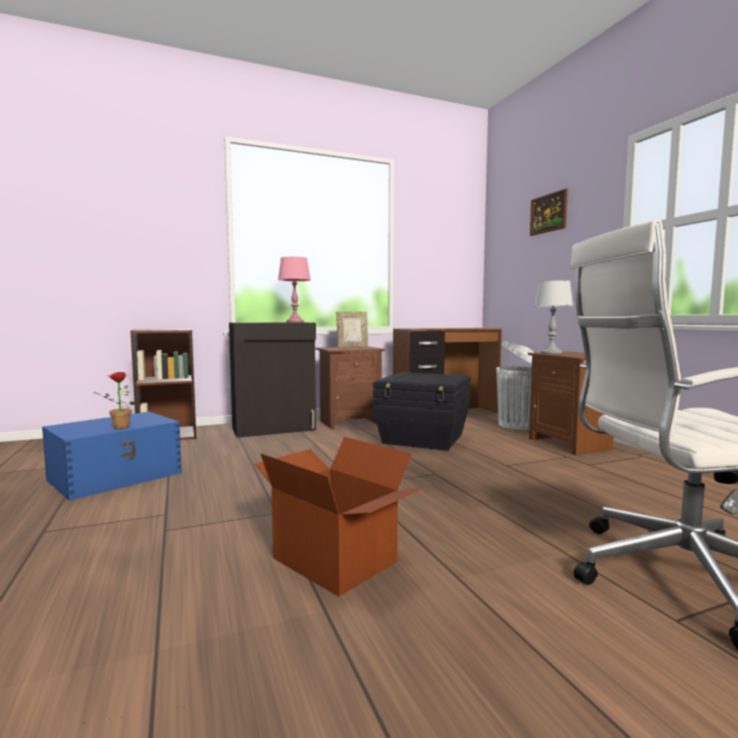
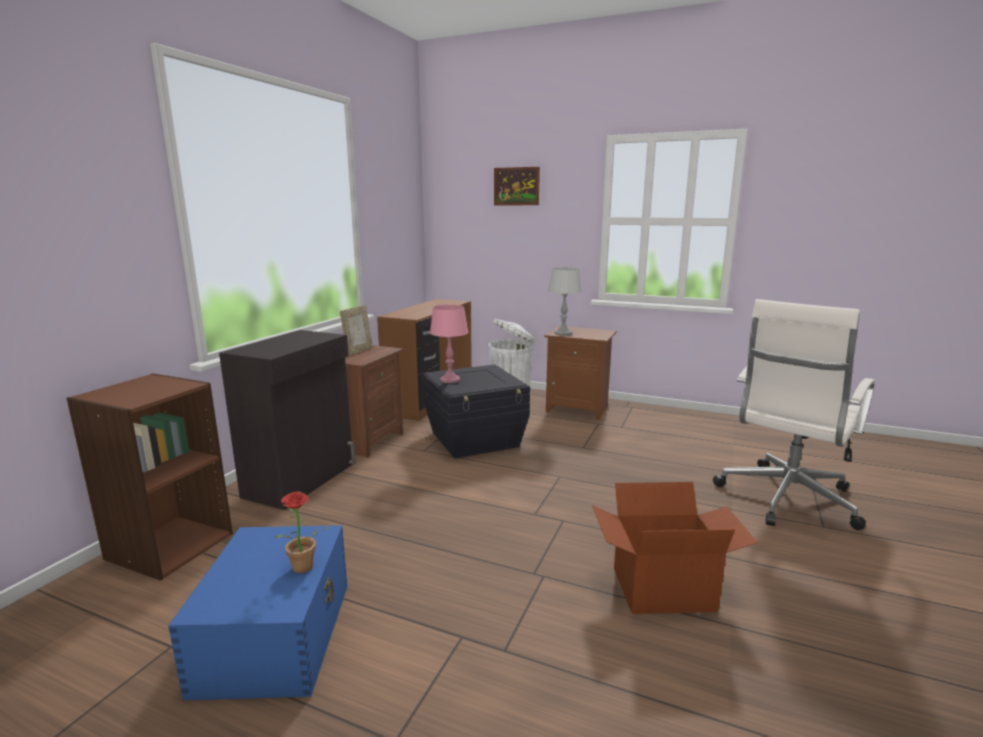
camera: 45 degrees left, 10 degrees up
pink table lamp [278,257,310,322] -> pink table lamp moved to [430,305,468,383]

